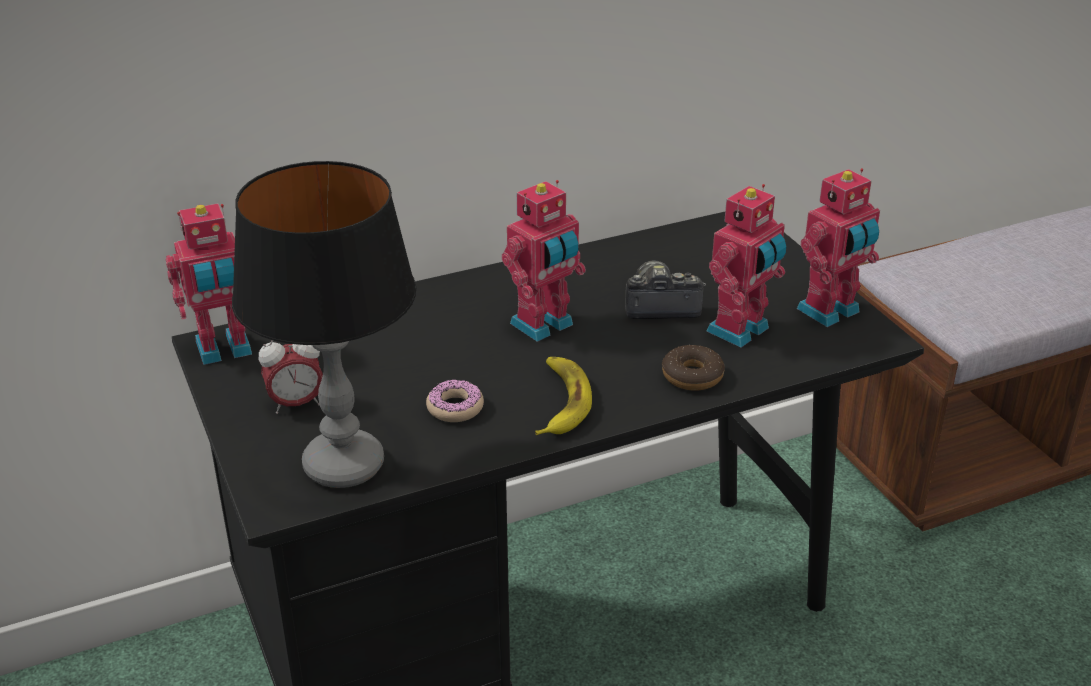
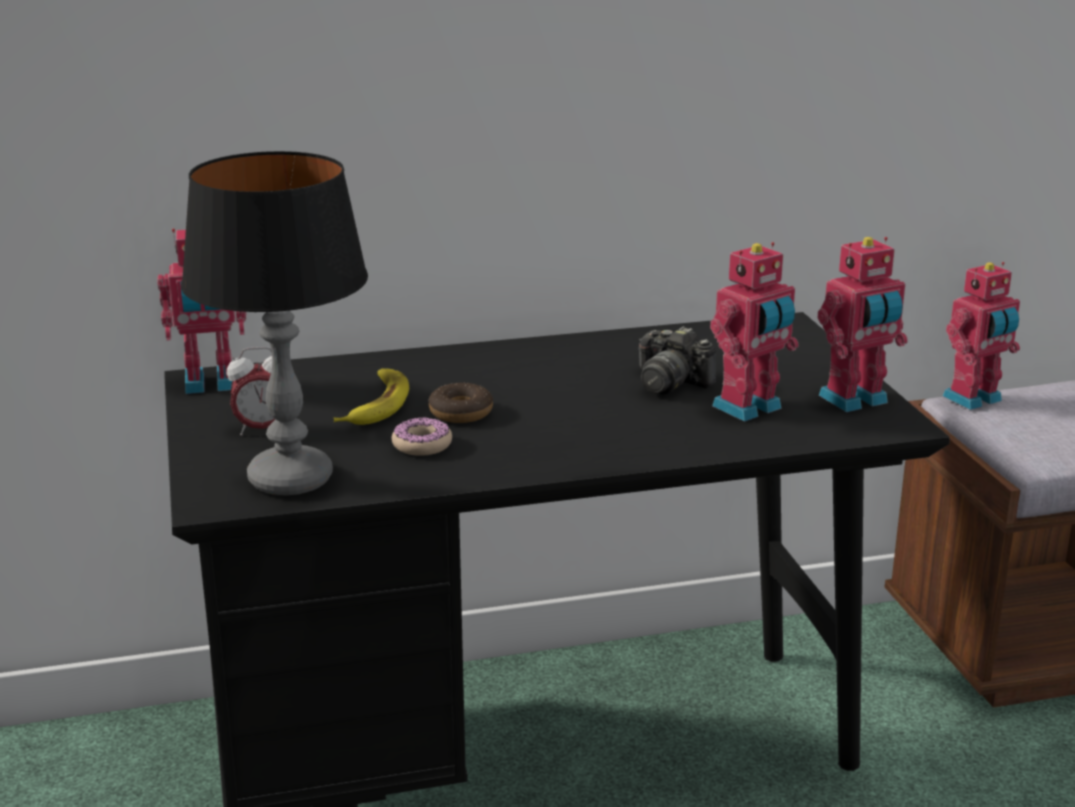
camera: 10 degrees right, 10 degrees down
toy robot [502,180,586,342] -> toy robot moved to [943,262,1020,410]
banana [535,357,592,435] -> banana moved to [334,368,409,425]
camera [625,260,706,319] -> camera turned 150 degrees counterclockwise [639,326,716,395]
donut [662,345,725,391] -> donut moved to [429,383,493,423]

